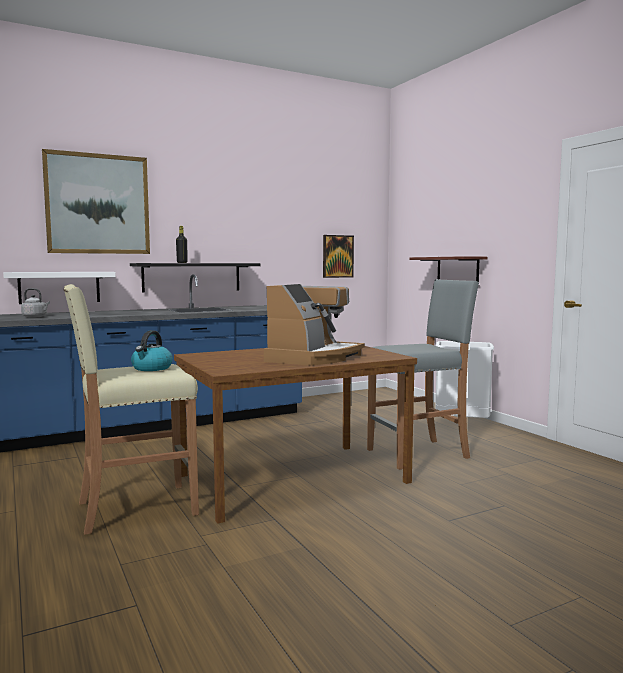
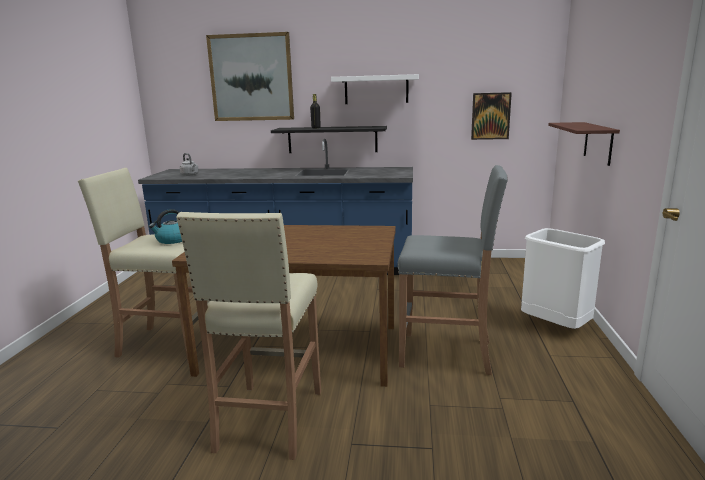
camera: 35 degrees right, 10 degrees up
white shelf [3,272,116,304] -> white shelf moved to [331,74,419,104]
coffee machine [264,284,365,366] -> none
none -> beige stool [176,212,321,460]

